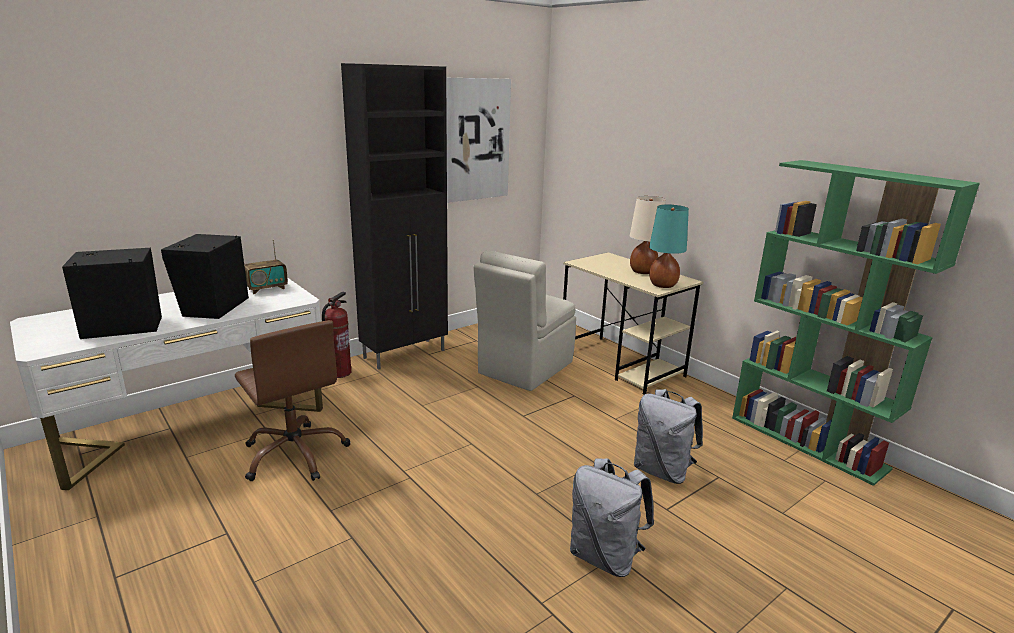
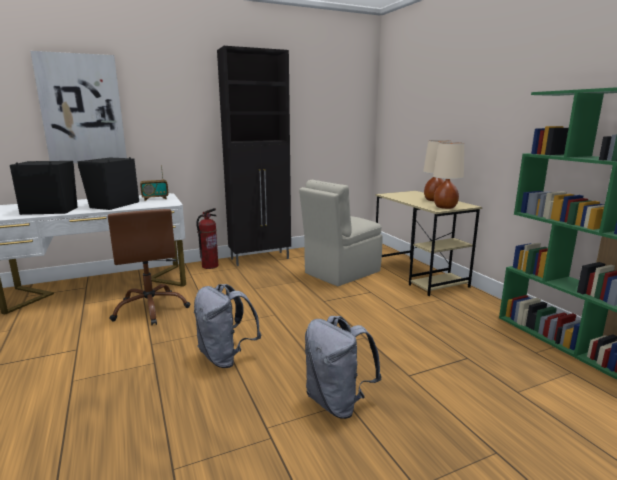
camera: 15 degrees right, 5 degrees down
picture [446,78,511,203] -> picture moved to [30,51,127,163]
grey backpack [634,389,703,484] -> grey backpack moved to [194,284,261,368]
turquoise table lamp [649,205,689,288] -> beige table lamp [433,142,464,209]

